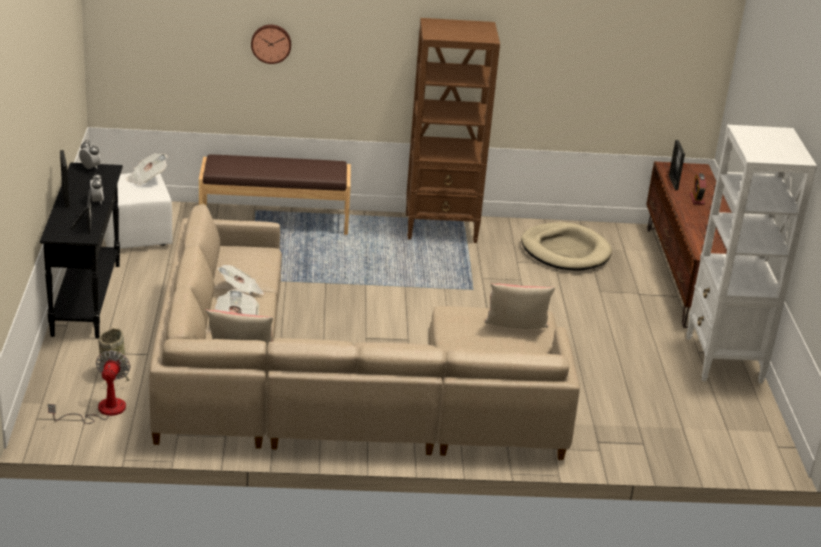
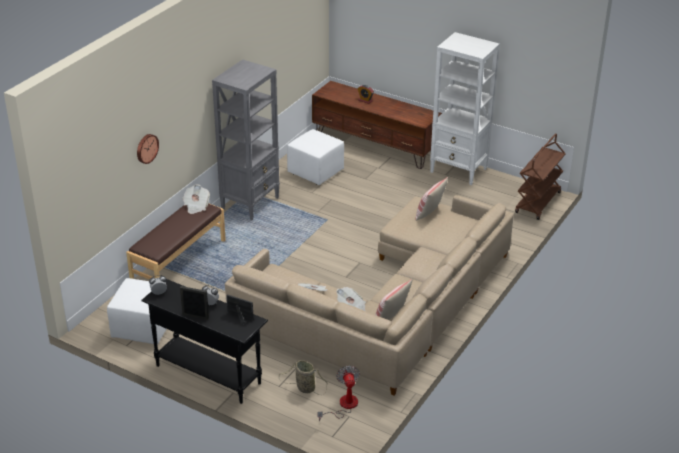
camera: 55 degrees left, 5 degrees up
fan [48,350,130,424] -> fan turned 45 degrees clockwise [317,365,360,421]
newspaper [126,153,168,185] -> newspaper moved to [182,184,210,214]
brown bookcase [406,18,500,243] -> grey bookcase [212,59,280,220]
beige dog bed [521,222,612,271] -> white ottoman [287,129,344,185]
picture frame [669,140,685,190] -> none
none -> brown cart [515,133,566,220]

